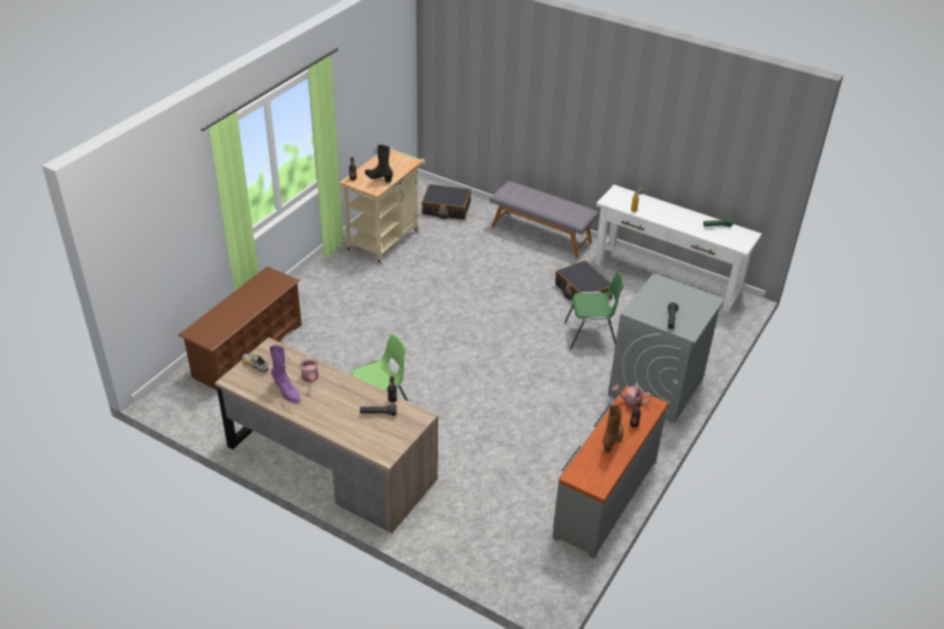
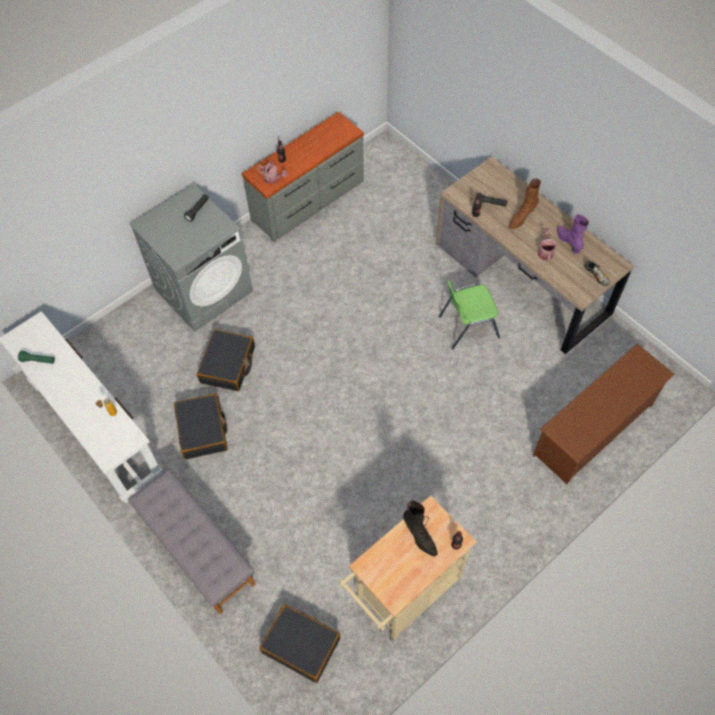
camera: 160 degrees left, 20 degrees up
green chair [564,272,624,349] -> black suitcase [197,329,255,391]
brown boot [603,405,624,453] -> brown boot moved to [509,178,541,229]

